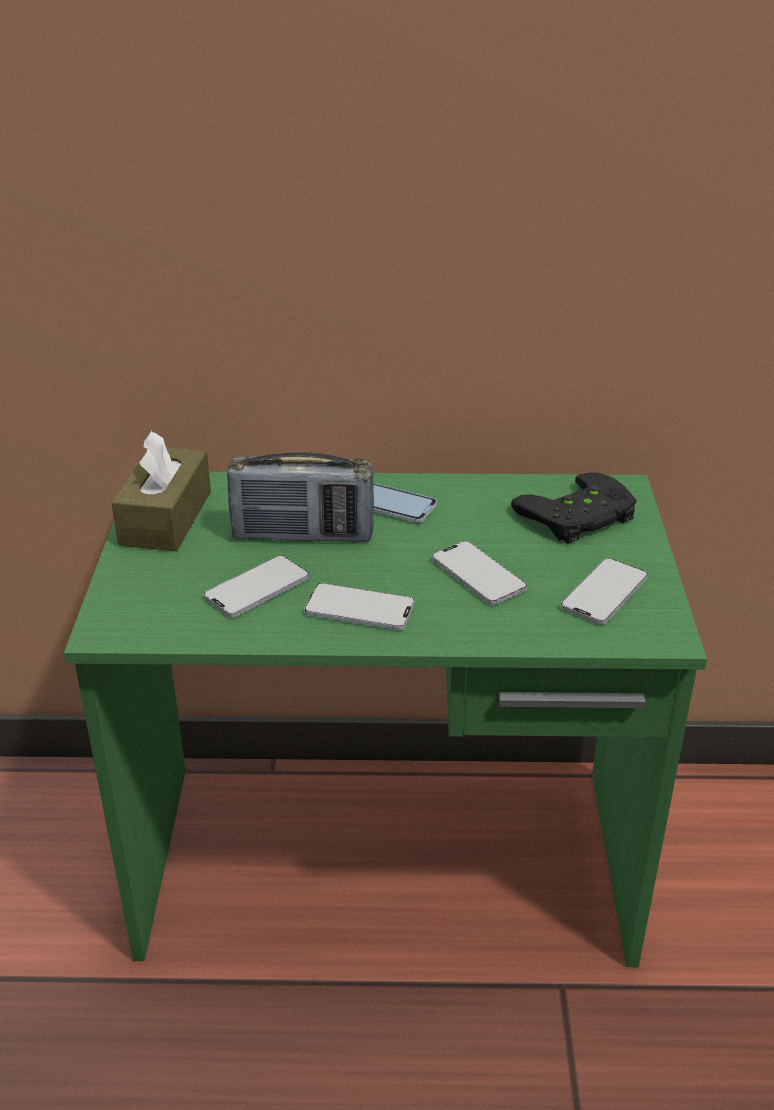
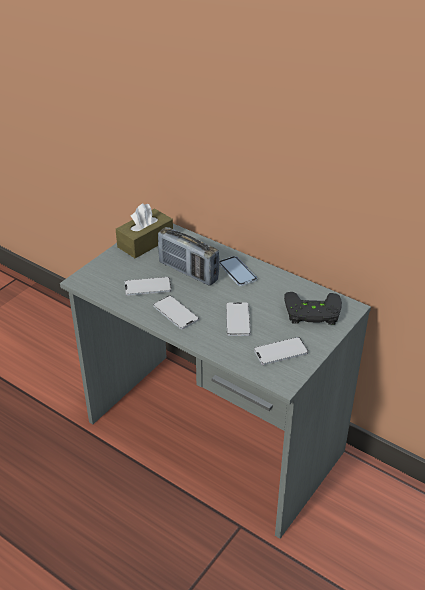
camera: 35 degrees right, 5 degrees up
green desk [64,471,707,967] -> grey desk [60,224,371,539]

